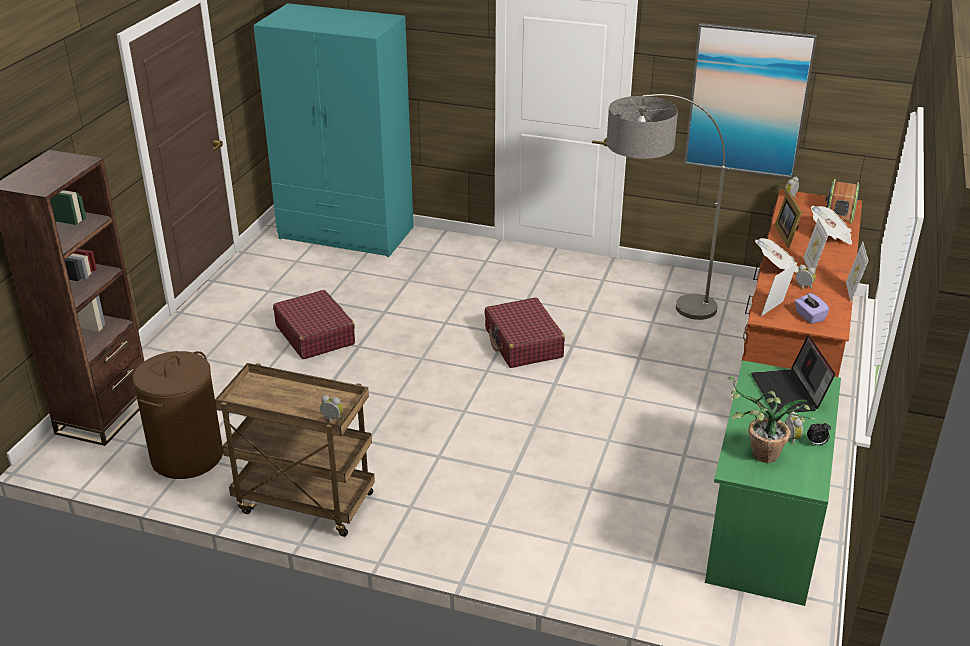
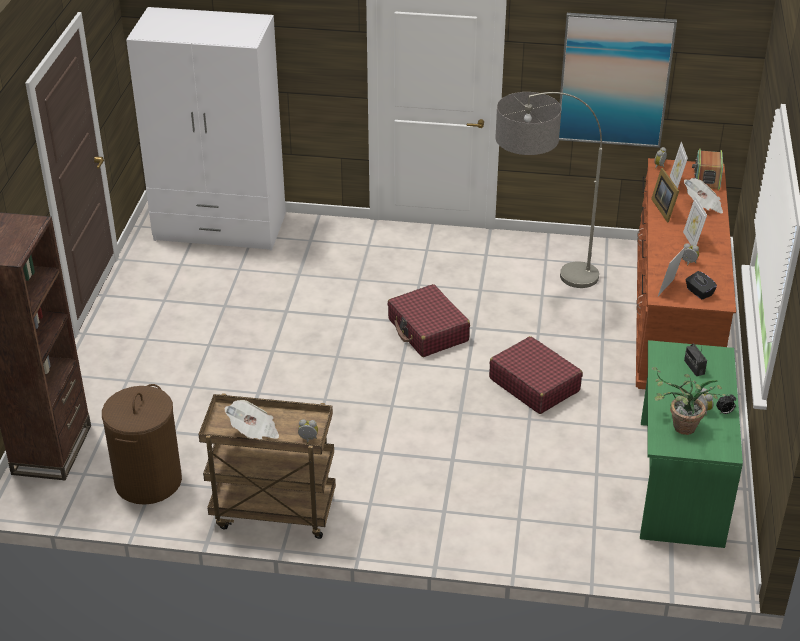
camera: 10 degrees left, 5 degrees up
turquoise wardrobe [253,3,414,257] -> white wardrobe [126,7,286,251]
red suitcase [273,290,355,359] -> red suitcase moved to [489,336,583,414]
laptop [751,335,835,414] -> radio [684,343,707,376]
newspaper [755,238,799,273] -> newspaper moved to [225,400,279,440]
purple tissue box [795,293,829,324] -> black tissue box [686,271,717,299]
picture frame [846,241,869,302] -> picture frame moved to [670,142,688,188]

